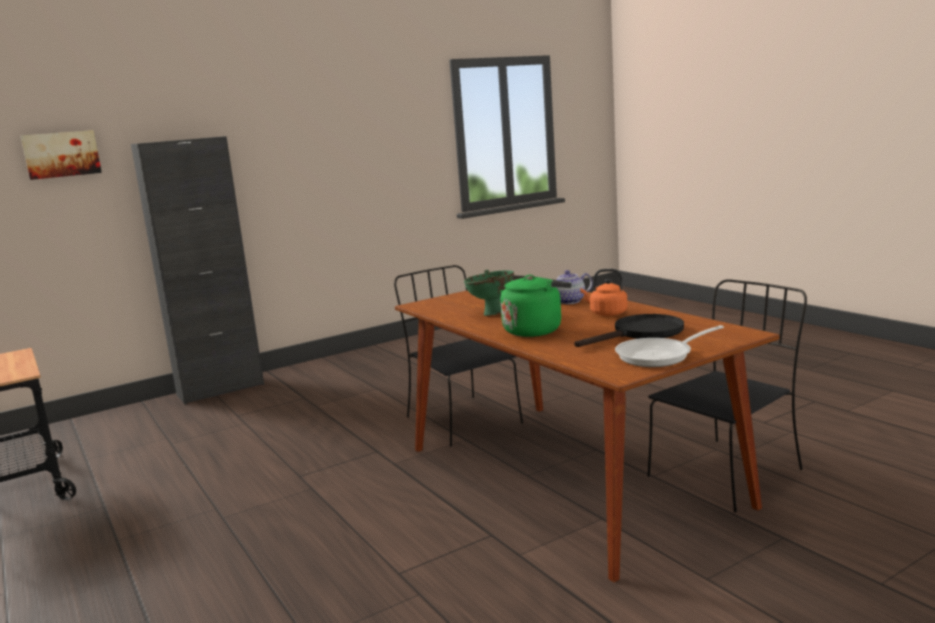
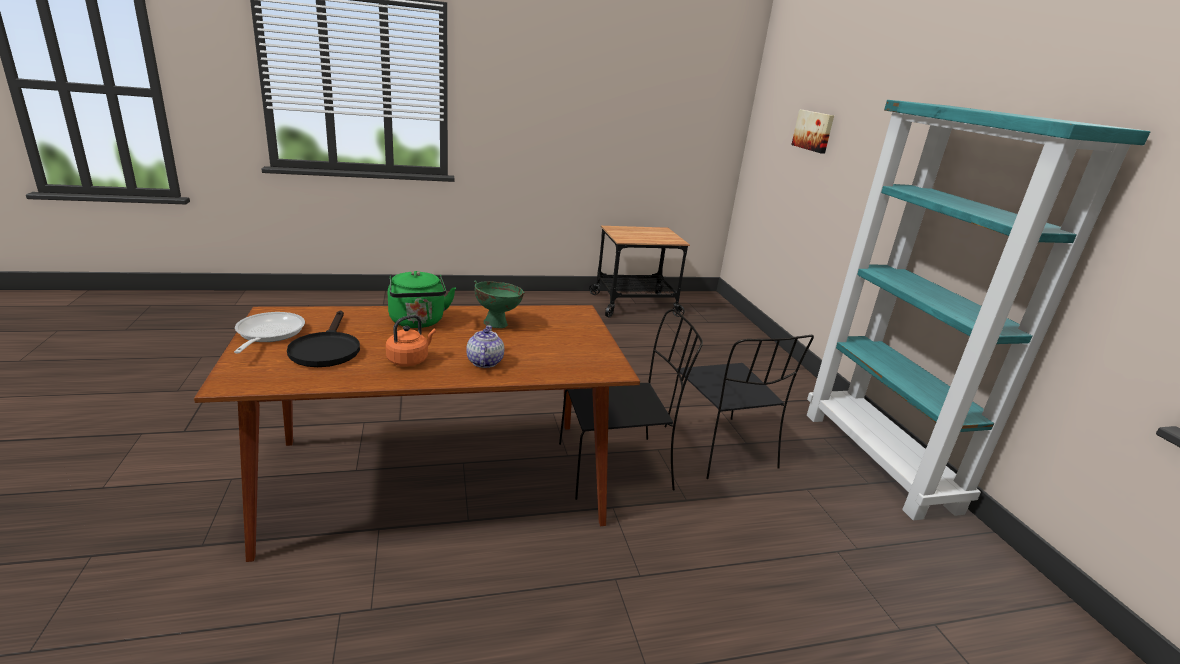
camera: 105 degrees right, 10 degrees up
black cabinet [131,136,264,405] -> none
black chair [647,279,807,512] -> black chair moved to [665,335,814,479]
none -> turquoise bookcase [807,100,1150,520]

